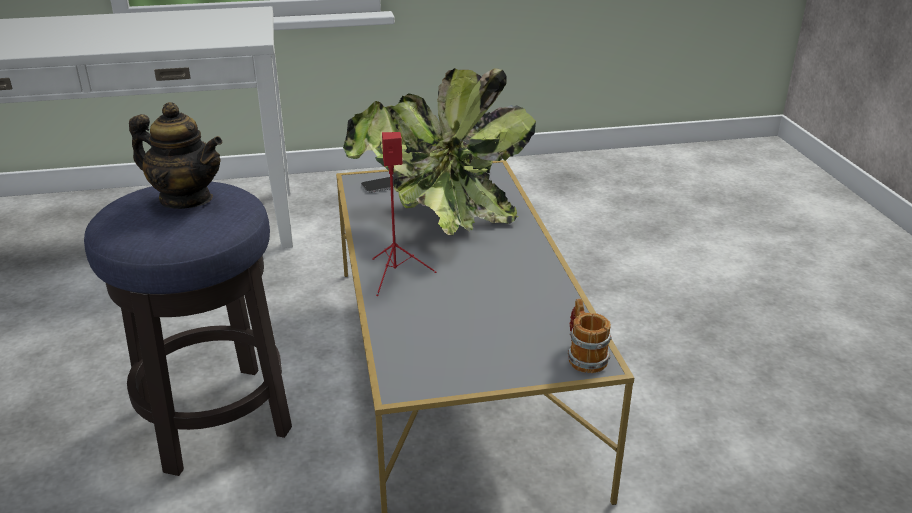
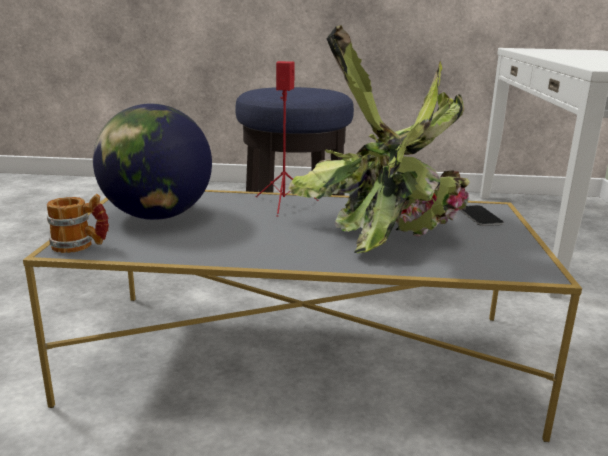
camera: 105 degrees right, 10 degrees down
teapot [129,102,223,209] -> none
none -> globe [93,104,212,220]

